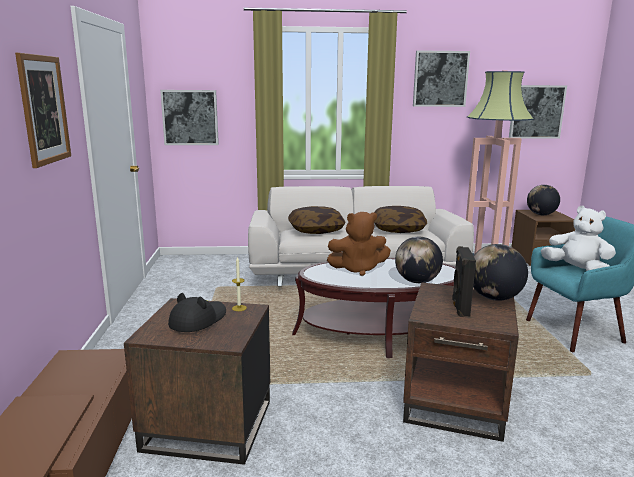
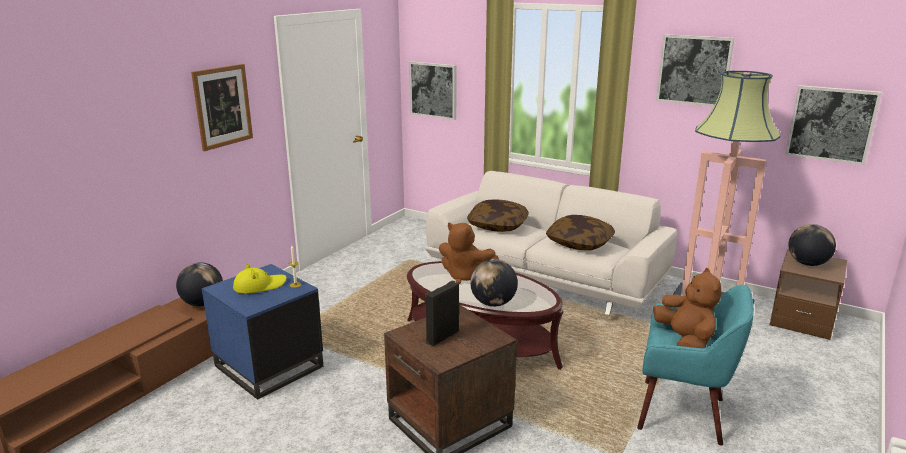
camera: 35 degrees right, 5 degrees up
brown side table [124,298,270,465] -> blue side table [202,264,323,400]
black hat [168,293,226,332] -> yellow hat [233,263,287,294]
globe [473,244,528,301] -> globe moved to [176,262,223,306]
white plush toy [541,206,616,271] -> brown plush toy [653,268,721,348]

